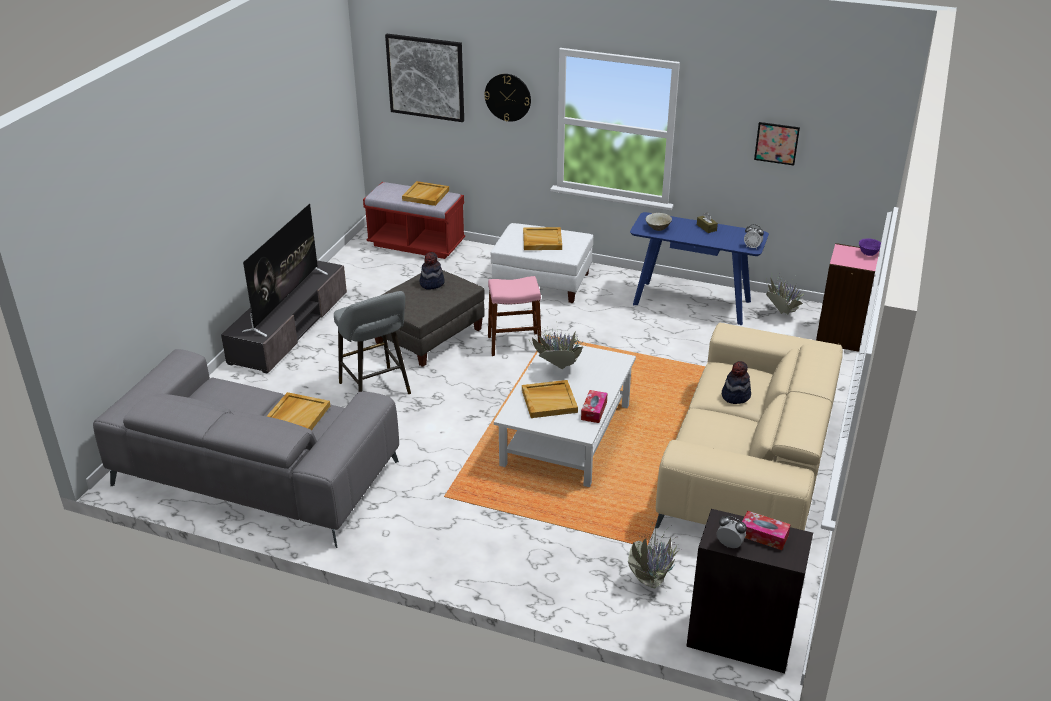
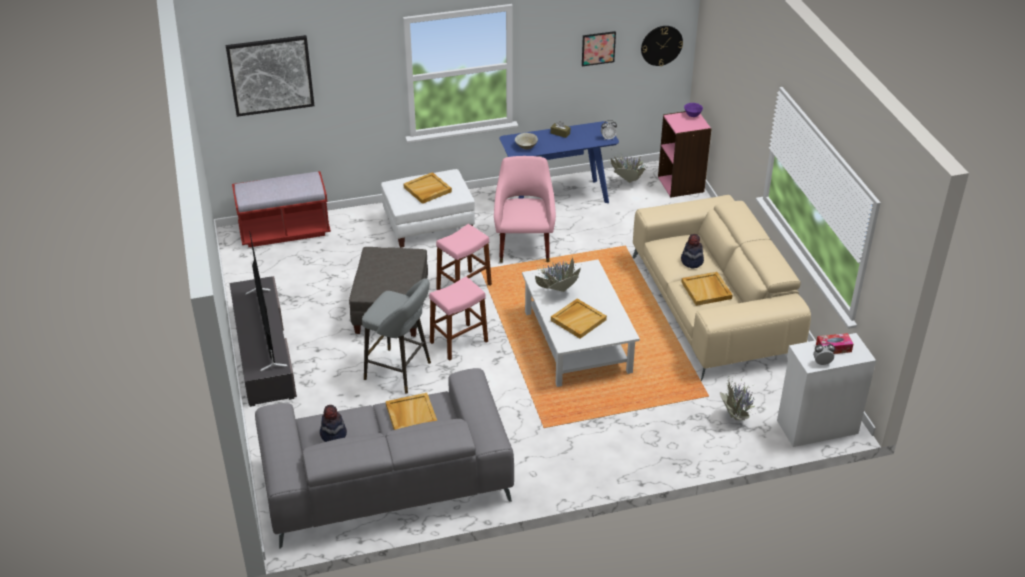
camera: 35 degrees left, 5 degrees up
beige tray [402,181,449,206] -> beige tray moved to [681,272,732,306]
hat [420,252,445,289] -> hat moved to [320,405,347,442]
wall clock [484,74,531,122] -> wall clock moved to [641,26,683,66]
tissue box [581,390,607,423] -> none
black cabinet [686,509,813,673] -> white cabinet [777,333,876,447]
none -> pink stool [429,277,488,361]
none -> pink armchair [494,156,556,263]

